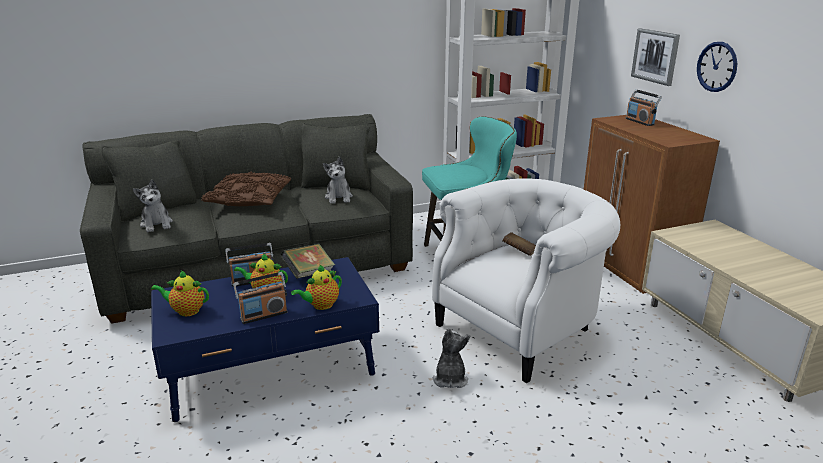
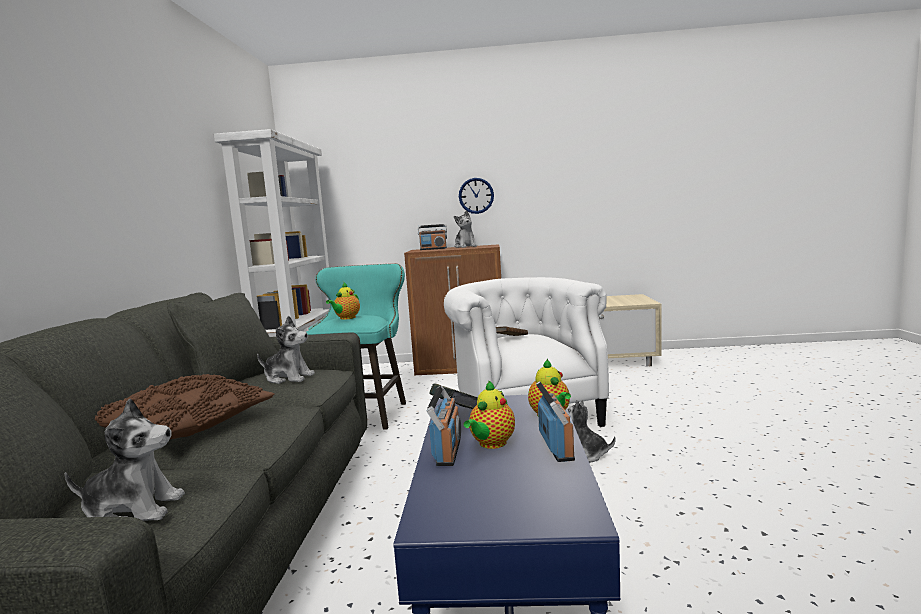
camera: 65 degrees left, 15 degrees down
teapot [151,270,209,316] -> teapot moved to [326,282,360,320]
picture [631,28,680,86] -> none
none -> plush toy [454,210,477,248]

